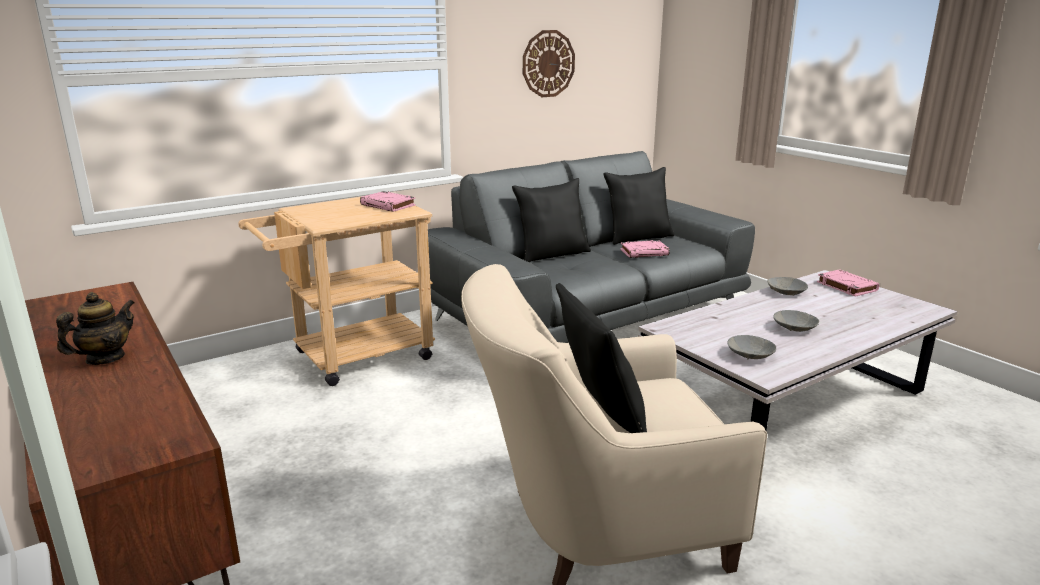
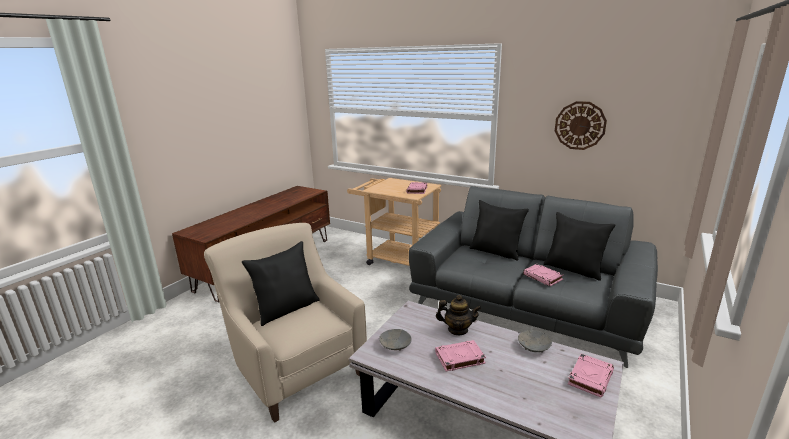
camera: 65 degrees right, 0 degrees up
teapot [56,292,135,365] -> teapot moved to [436,295,481,335]
grey bowl [773,310,819,332] -> pink book [435,340,486,372]

